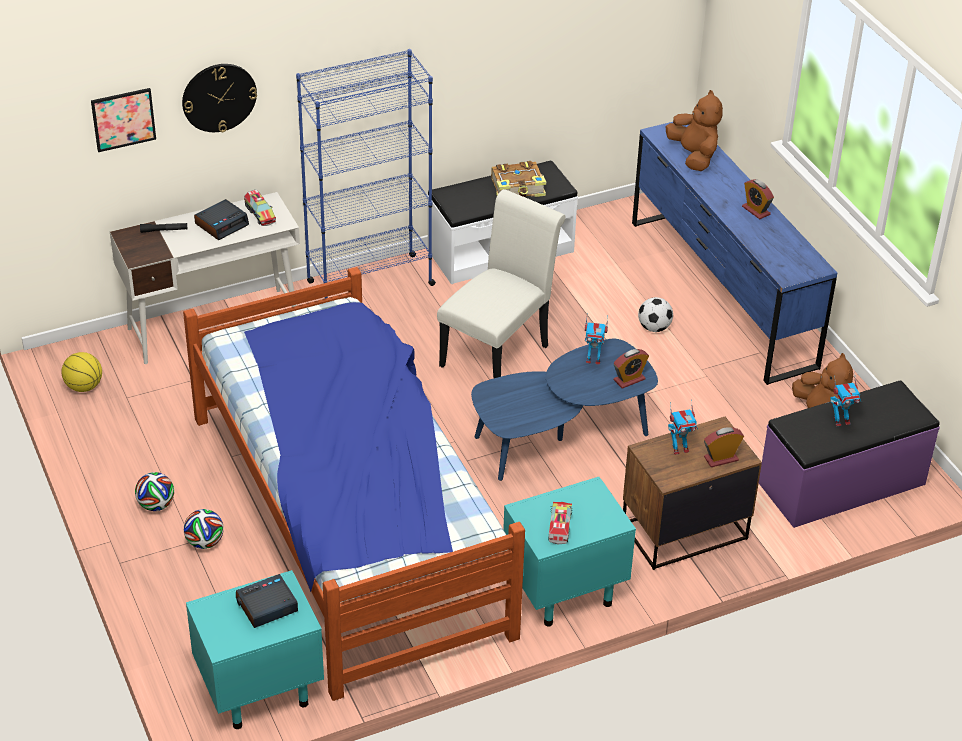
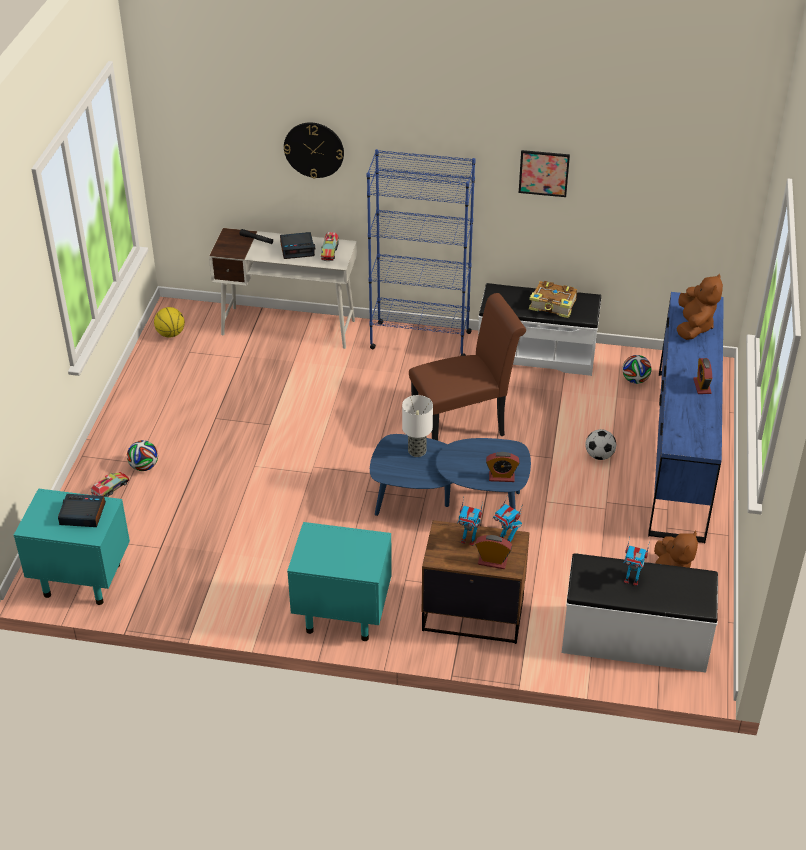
camera: 35 degrees right, 0 degrees up
picture [91,88,156,152] -> picture moved to [519,150,570,197]
football [135,472,174,511] -> football moved to [622,355,651,384]
bed [183,267,525,701] -> none
white chair [437,189,566,378] -> brown chair [409,293,526,441]
toy truck [548,502,573,544] -> toy truck moved to [91,472,130,497]
toy robot [585,313,608,365] -> toy robot moved to [493,497,523,542]
purple bench [759,381,940,528] -> white bench [562,553,718,672]
none -> table lamp [402,395,433,457]

